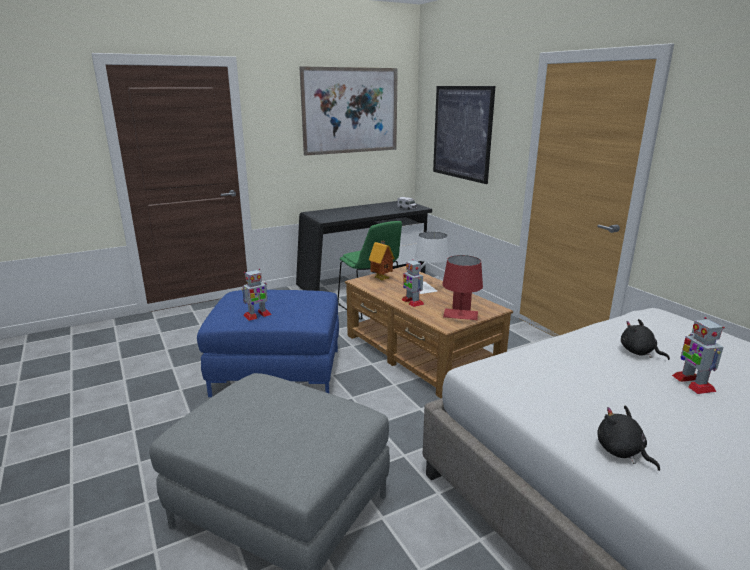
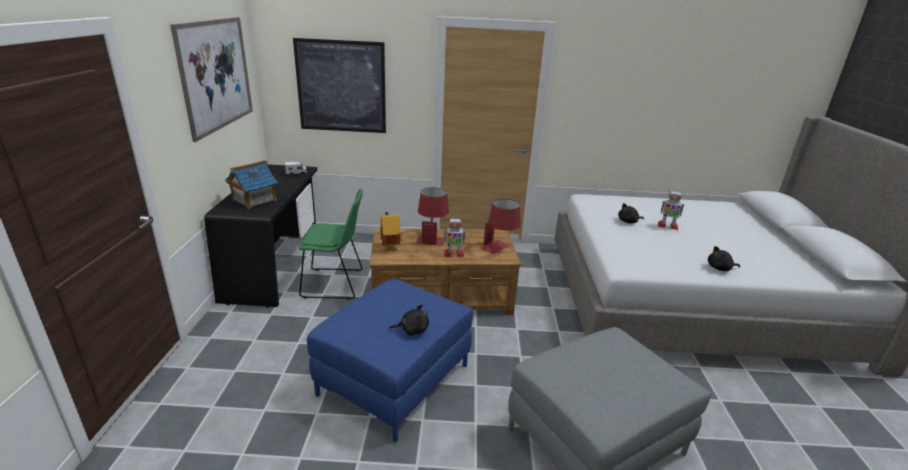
camera: 60 degrees left, 5 degrees up
toy robot [242,269,271,321] -> black plush toy [389,305,429,335]
white table lamp [415,232,449,294] -> red table lamp [416,188,449,246]
none -> toy house [225,160,278,209]

